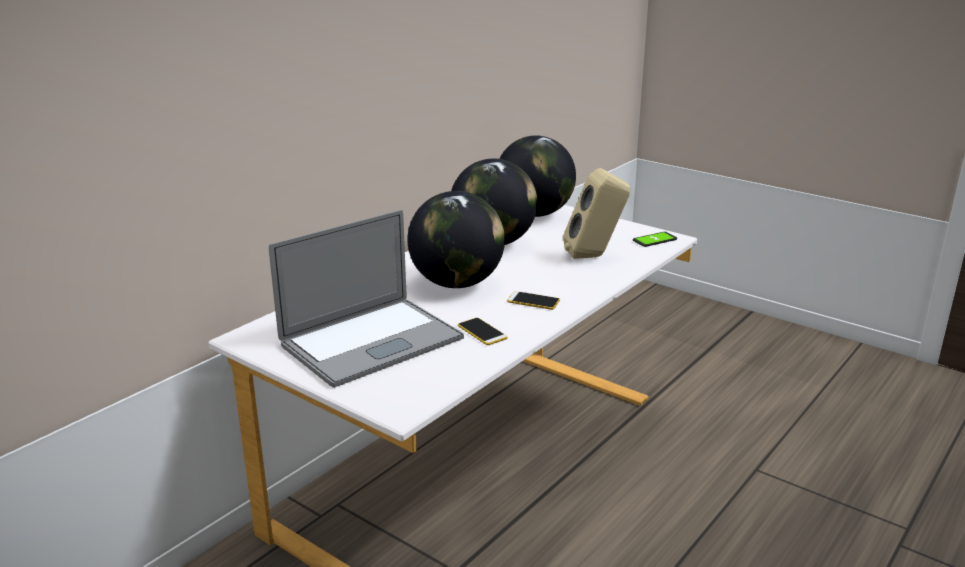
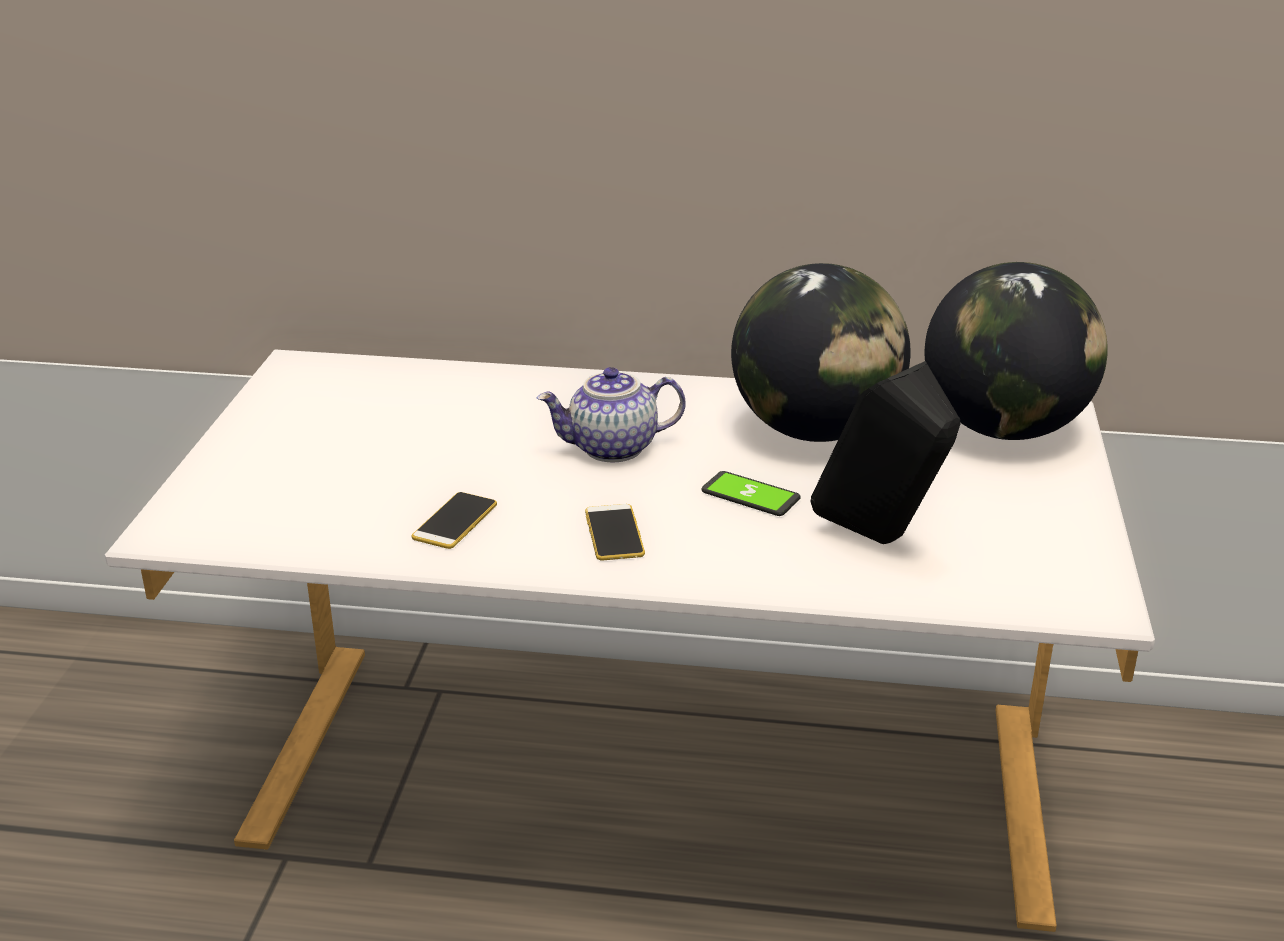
camera: 60 degrees right, 5 degrees up
laptop [269,210,464,388] -> none
globe [407,191,505,288] -> teapot [537,367,686,462]
beige speaker [563,168,630,259] -> black speaker [811,361,960,544]
phone [633,232,677,247] -> phone moved to [701,471,801,516]

